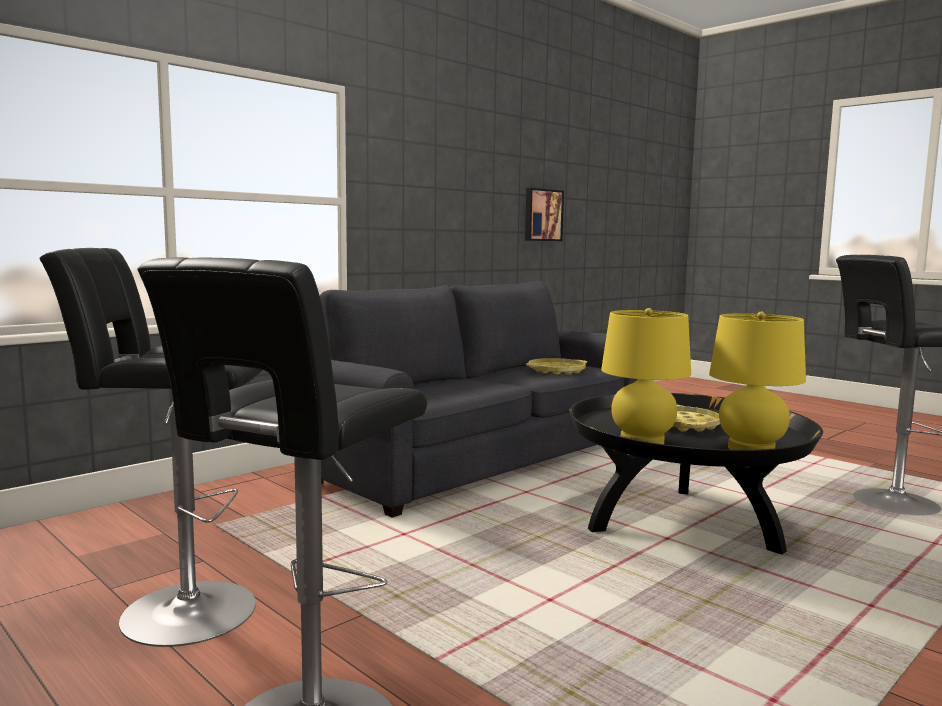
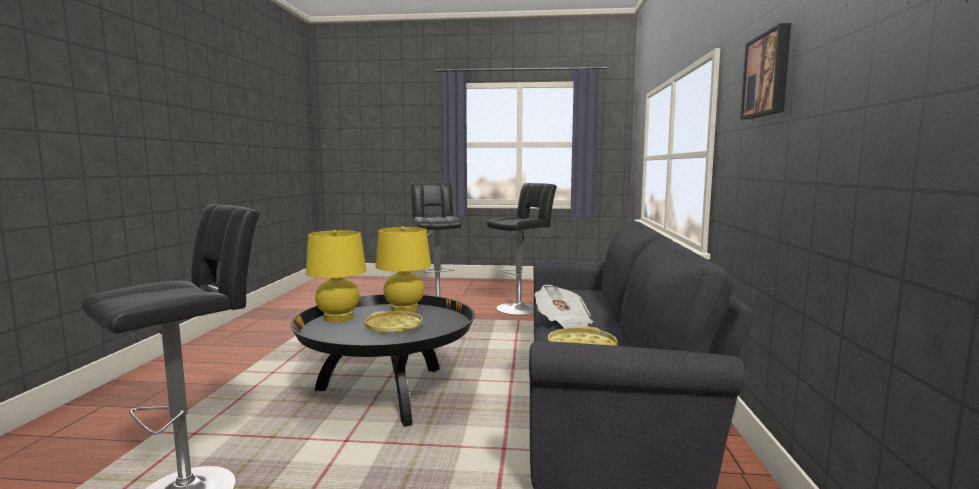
camera: 140 degrees right, 0 degrees up
picture [525,188,564,241] -> picture moved to [740,23,791,119]
none -> newspaper [534,285,593,328]

